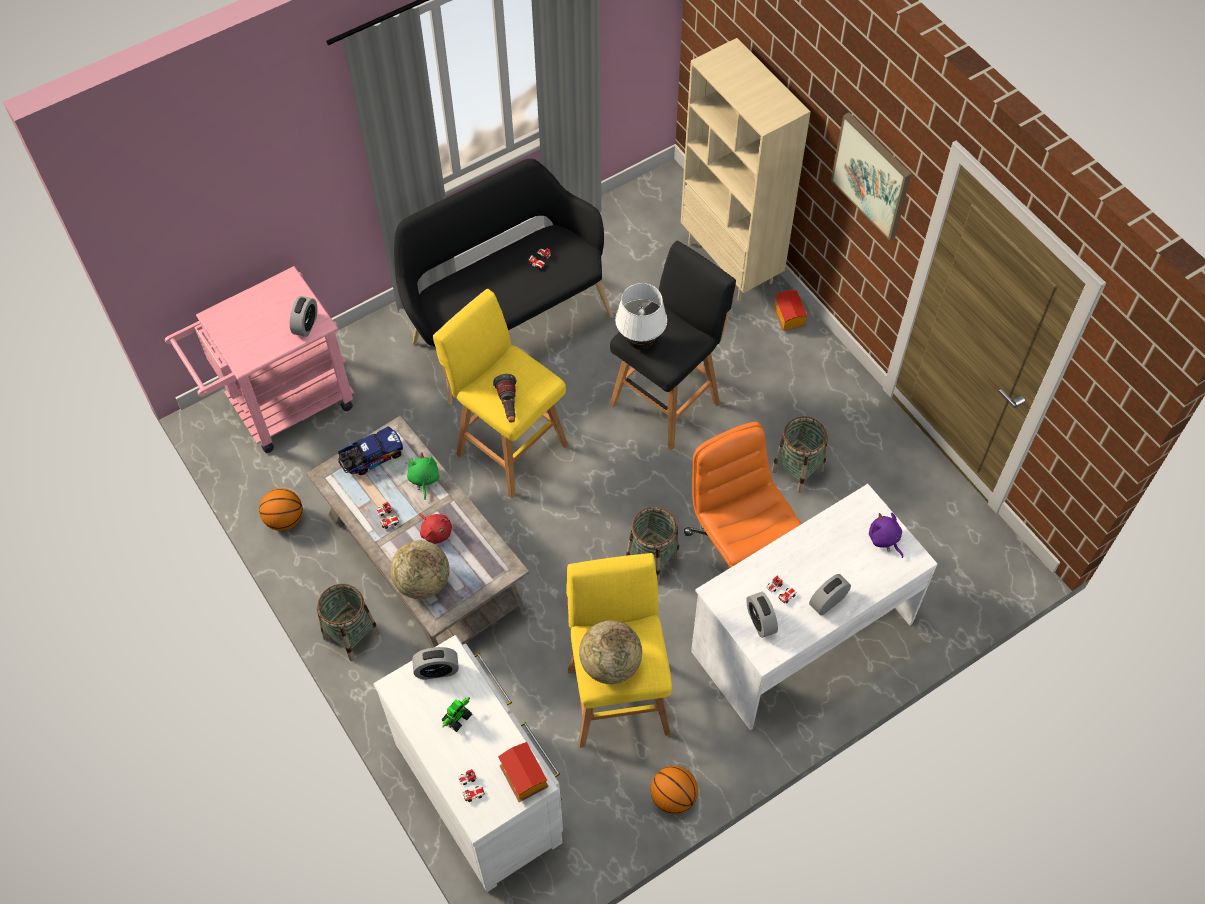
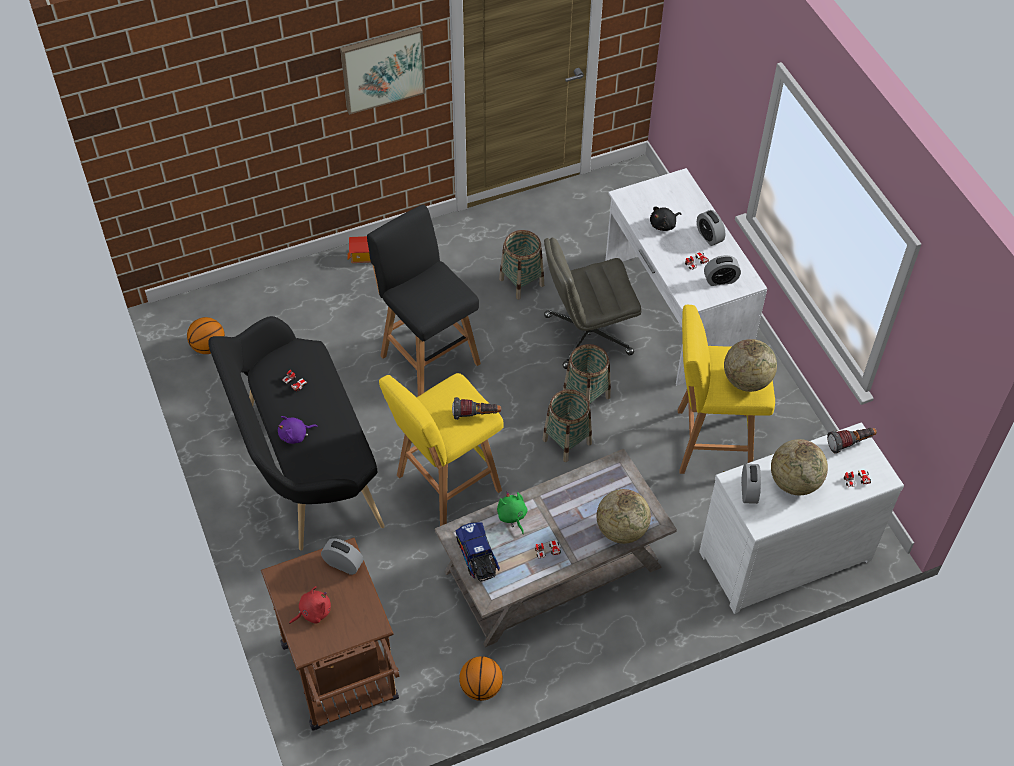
camera: 80 degrees left, 5 degrees down
pink cart [165,266,354,453] -> brown cart [261,538,399,731]
basket [317,584,380,661] -> basket moved to [542,389,592,462]
green plush toy [407,452,439,500] -> green plush toy turned 60 degrees clockwise [497,491,528,534]
red plush toy [419,513,452,544] -> red plush toy moved to [289,586,331,624]
toy robot [441,697,472,732] -> globe [771,439,828,495]
toy house [498,742,548,802] -> flashlight [827,428,877,454]
white table lamp [615,283,667,349] -> none
basketball [651,766,698,814] -> basketball moved to [187,317,225,354]
beige bookcase [681,38,811,301] -> none
orange office chair [684,422,802,568] -> grey office chair [544,237,641,369]
purple plush toy [869,513,903,558] -> purple plush toy moved to [278,416,318,444]
none -> black plush toy [650,207,681,231]

